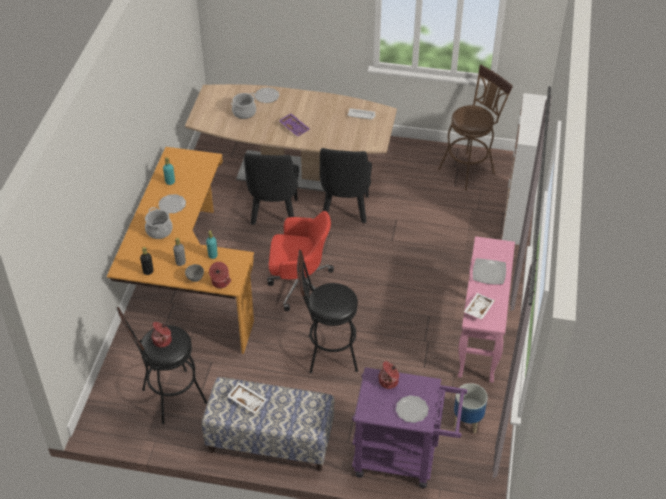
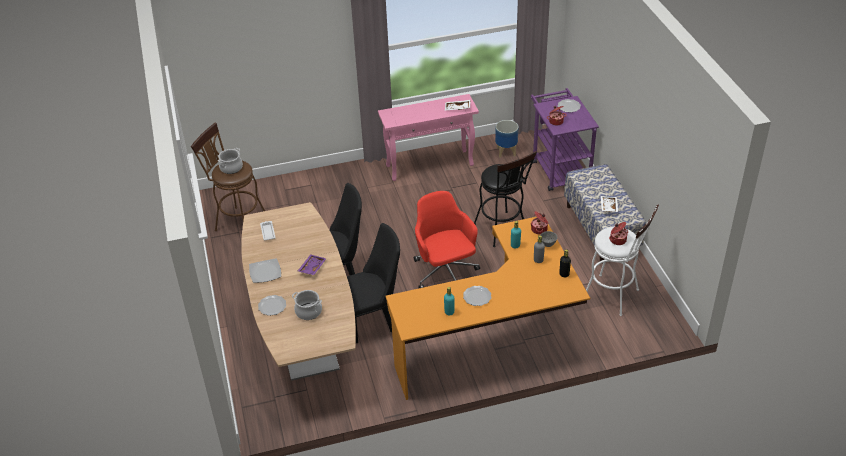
camera: 115 degrees left, 5 degrees down
black stool [116,307,208,424] -> white stool [586,204,659,316]
cooking pot [145,207,173,239] -> cooking pot moved to [218,148,243,174]
plate [473,258,506,284] -> plate moved to [249,259,281,283]
cabinet [502,93,547,245] -> none

